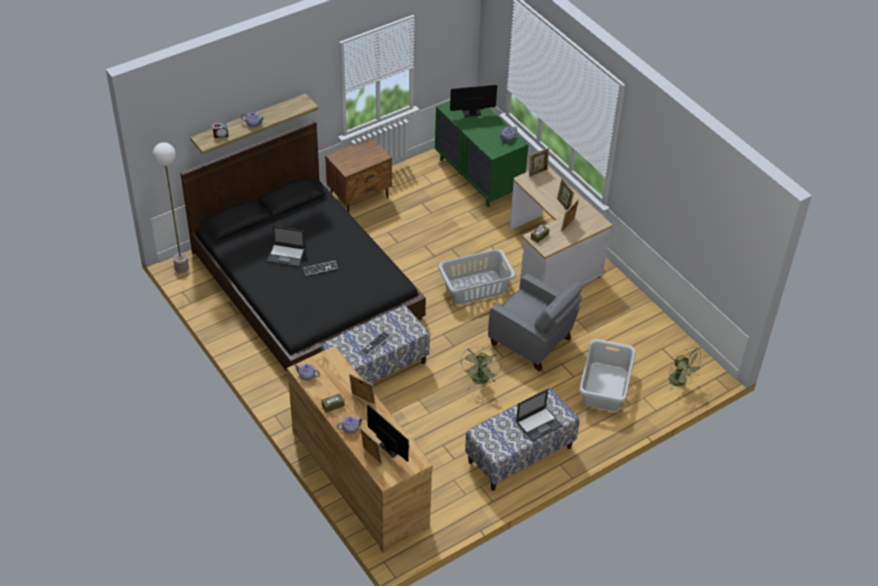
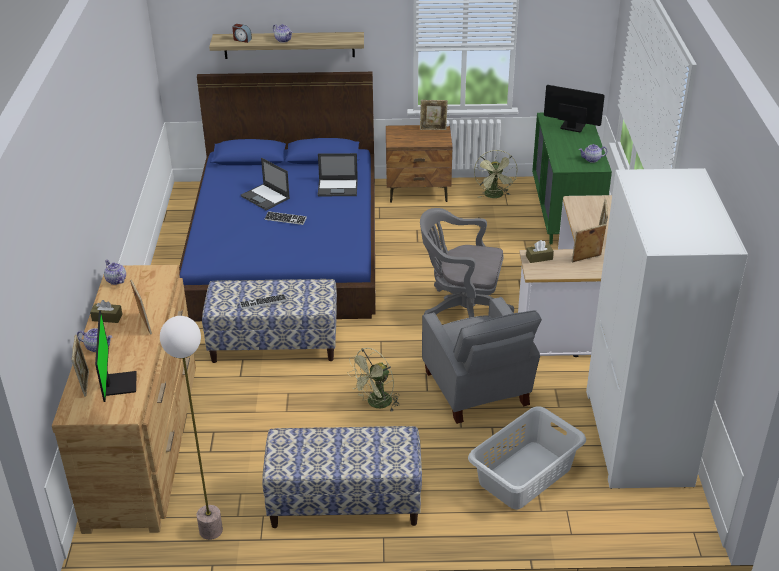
camera: 35 degrees right, 10 degrees down
floor lamp [153,142,189,273] -> floor lamp moved to [160,316,223,540]
black bed [180,120,426,372] -> blue bed [179,72,376,321]
grey laundry basket [438,249,516,305] -> grey office chair [420,208,514,318]
laptop [516,389,563,442] -> laptop moved to [318,153,358,196]
picture frame [529,148,549,177] -> picture frame moved to [420,100,448,130]
green fan [669,347,705,391] -> green fan moved to [474,150,517,198]
none -> white wardrobe [586,168,748,489]

